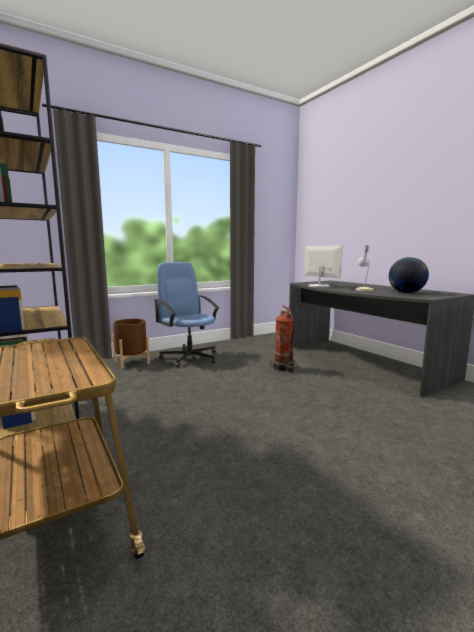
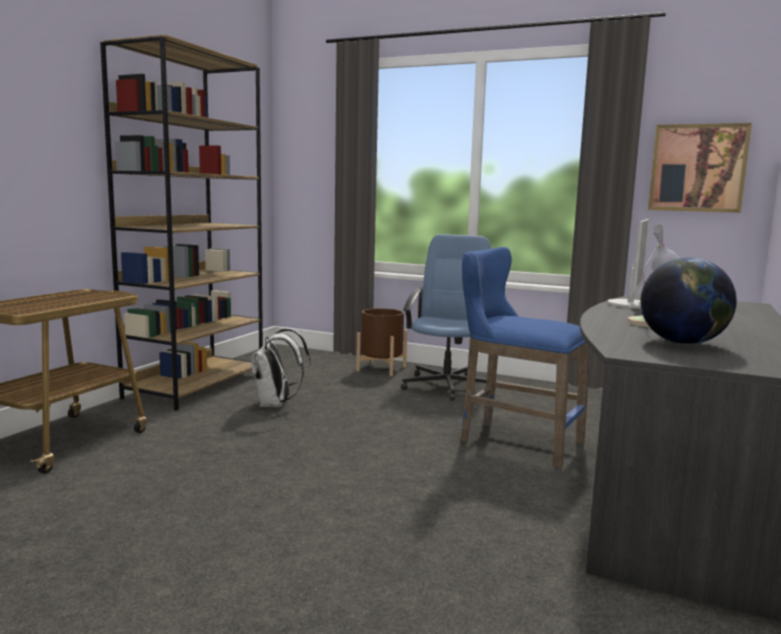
camera: 55 degrees right, 0 degrees up
fire extinguisher [270,305,297,372] -> blue stool [461,247,590,468]
none -> white backpack [251,328,310,407]
none -> picture [648,123,752,213]

